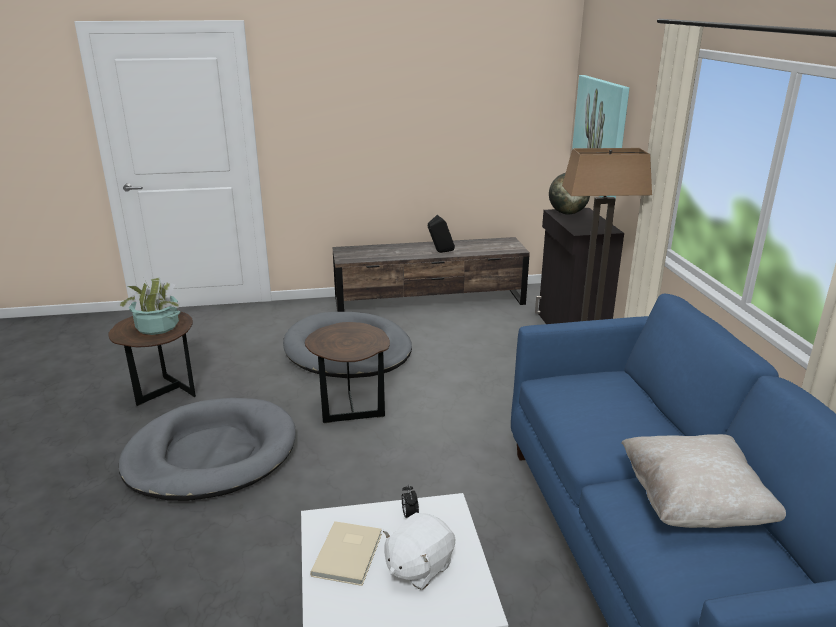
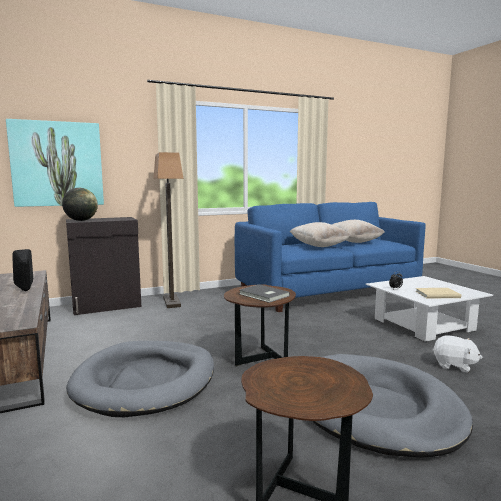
camera: 105 degrees left, 15 degrees down
potted plant [117,277,181,335] -> none
white plush toy [383,513,456,590] -> white plush toy moved to [433,335,483,373]
none -> grey book [240,284,290,303]
none -> beige pillow [290,222,351,247]

